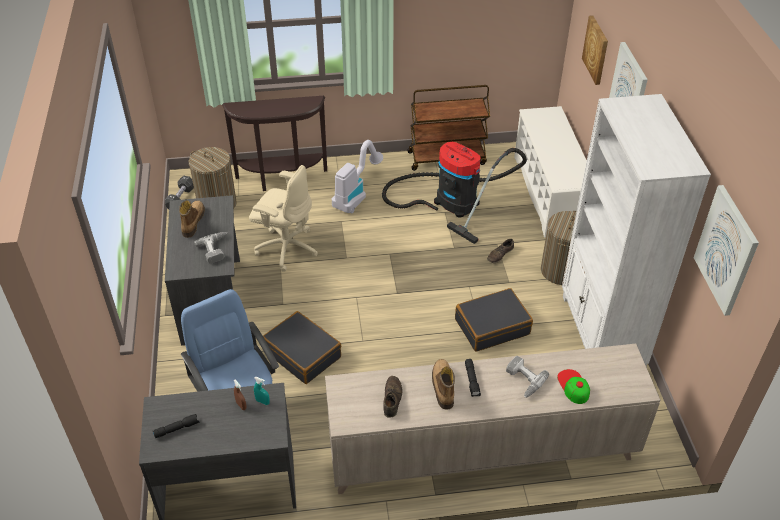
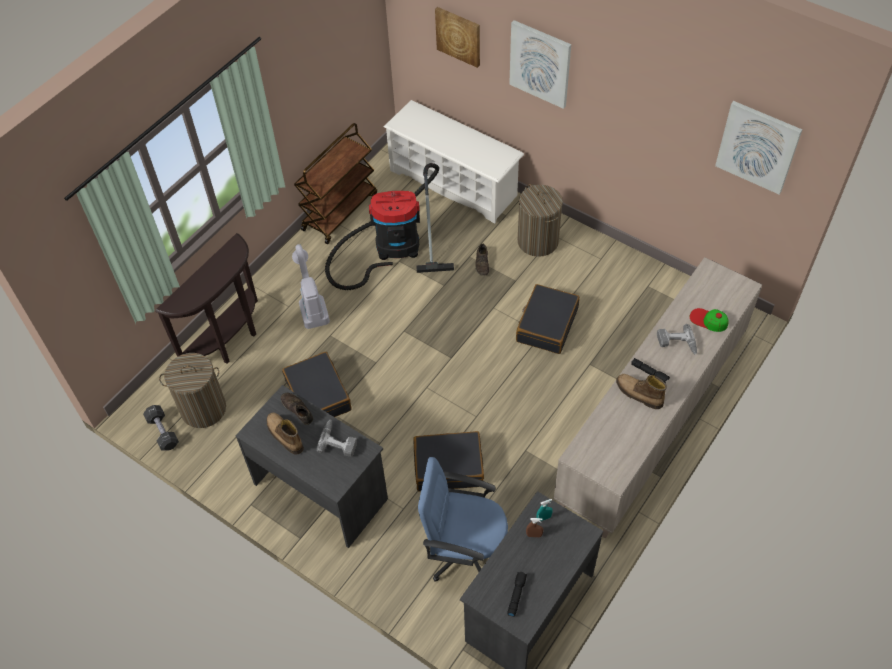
camera: 45 degrees left, 10 degrees up
beige office chair [249,165,318,272] -> black suitcase [282,352,352,417]
brown shoe [383,376,403,418] -> brown shoe moved to [281,393,313,425]
white bookcase [562,94,711,366] -> none

